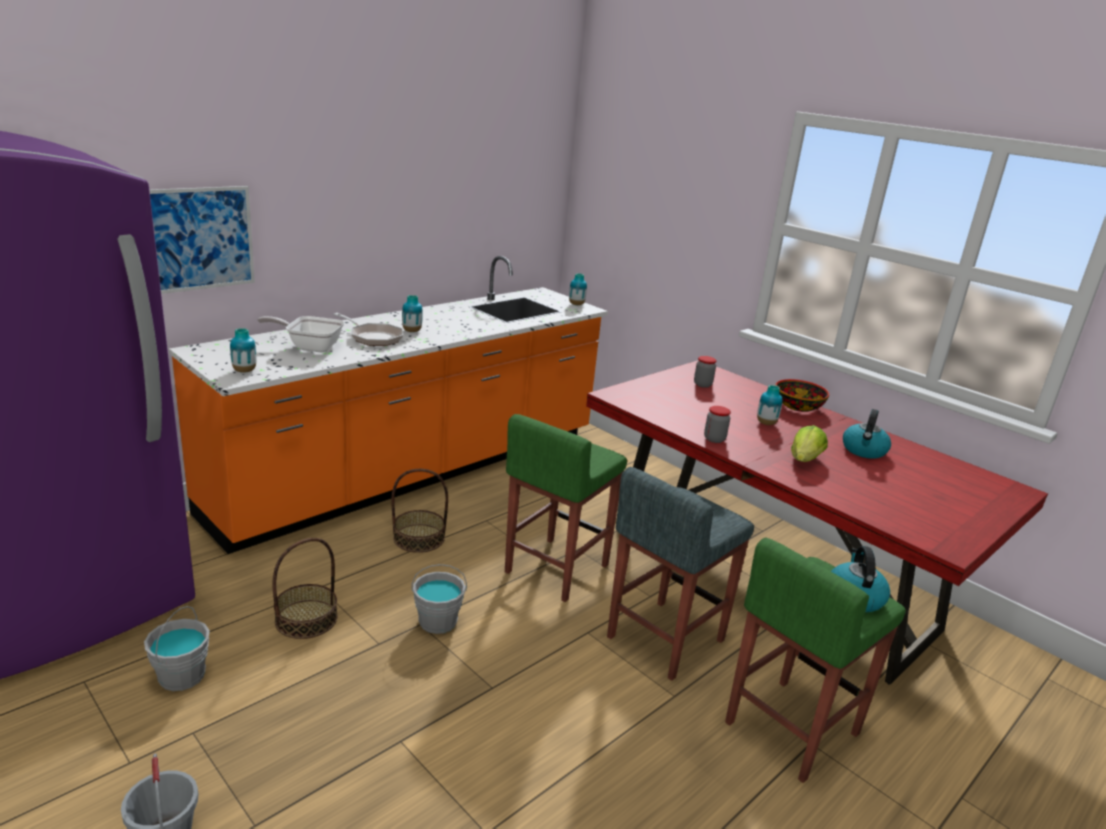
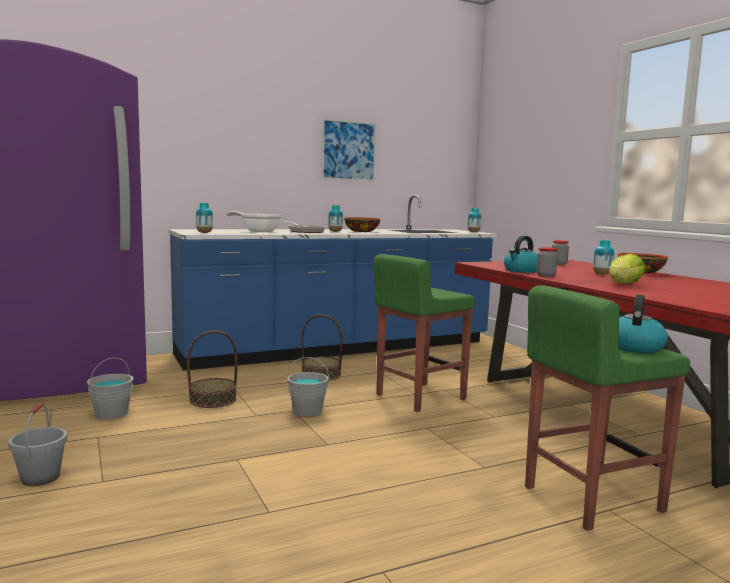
camera: 20 degrees right, 15 degrees down
picture [149,186,255,294] -> picture moved to [321,118,377,182]
orange counter [169,256,608,554] -> blue counter [168,195,497,370]
grey stool [607,467,754,681] -> none
kettle [843,409,891,459] -> kettle moved to [504,236,538,273]
none -> bowl [344,217,380,232]

